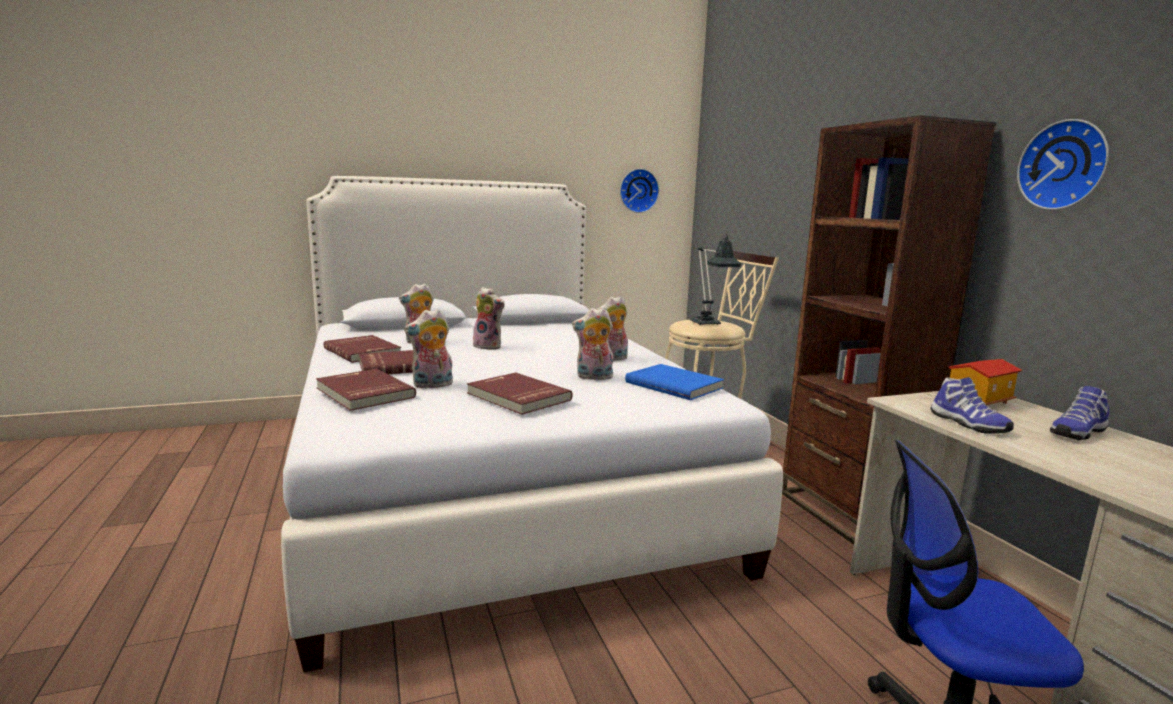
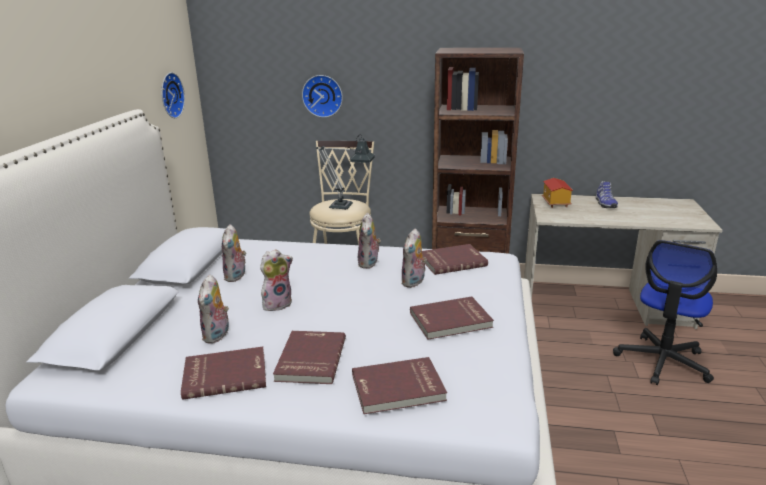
camera: 60 degrees left, 10 degrees up
plush toy [404,309,453,389] -> plush toy moved to [222,224,247,282]
blue book [625,364,724,400] -> red book [422,244,488,275]
shoe [931,377,1014,434] -> none
wall clock [1017,119,1109,210] -> wall clock moved to [302,75,343,118]

